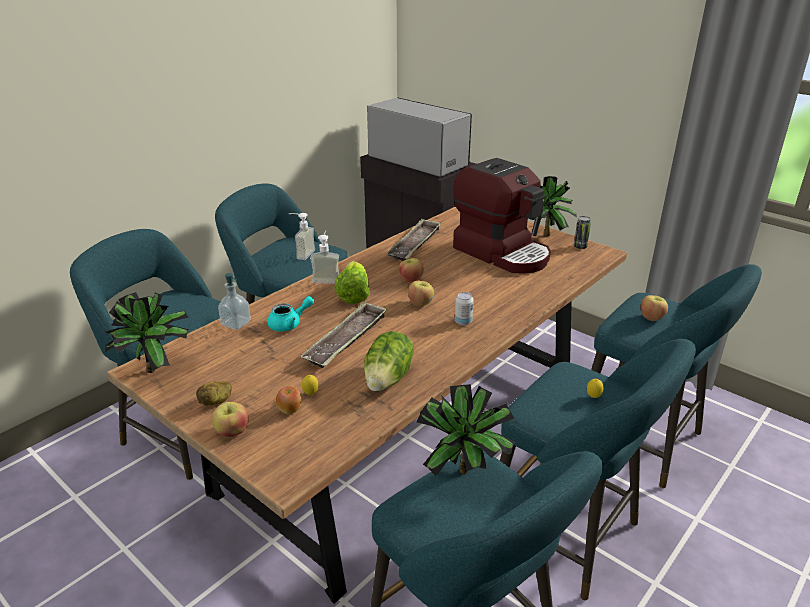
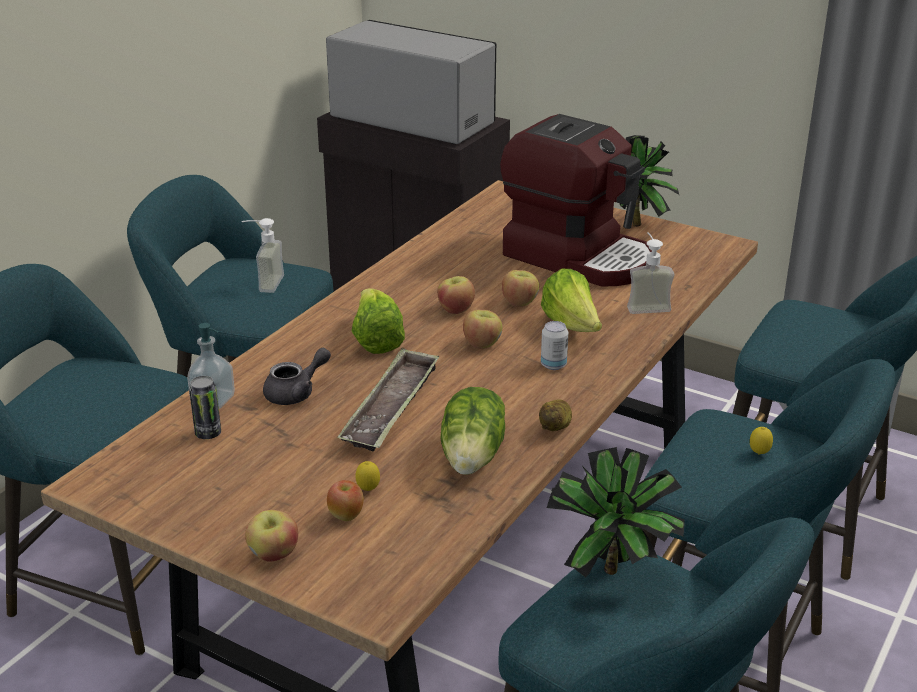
camera: 10 degrees left, 0 degrees up
potted plant [105,292,189,373] -> none
potato [196,381,232,406] -> potato moved to [539,399,572,431]
turquoise teapot [267,296,314,332] -> grey teapot [263,348,331,405]
soap dispenser [310,230,339,284] -> soap dispenser moved to [627,232,674,314]
tray [386,218,441,261] -> none
can [574,216,591,249] -> can moved to [189,376,221,439]
apple [640,295,668,321] -> apple moved to [502,270,539,307]
none -> lettuce [541,269,602,332]

